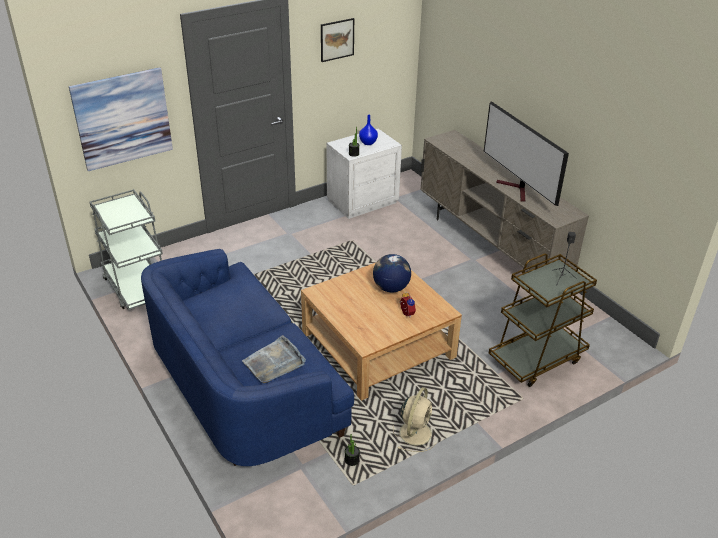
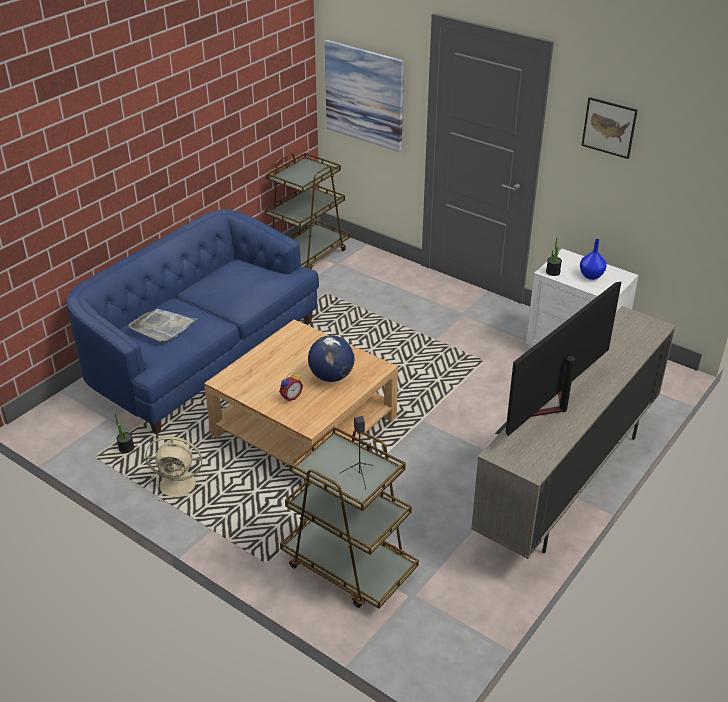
camera: 70 degrees right, 0 degrees up
grey cart [90,189,163,310] -> brown cart [265,153,350,269]

